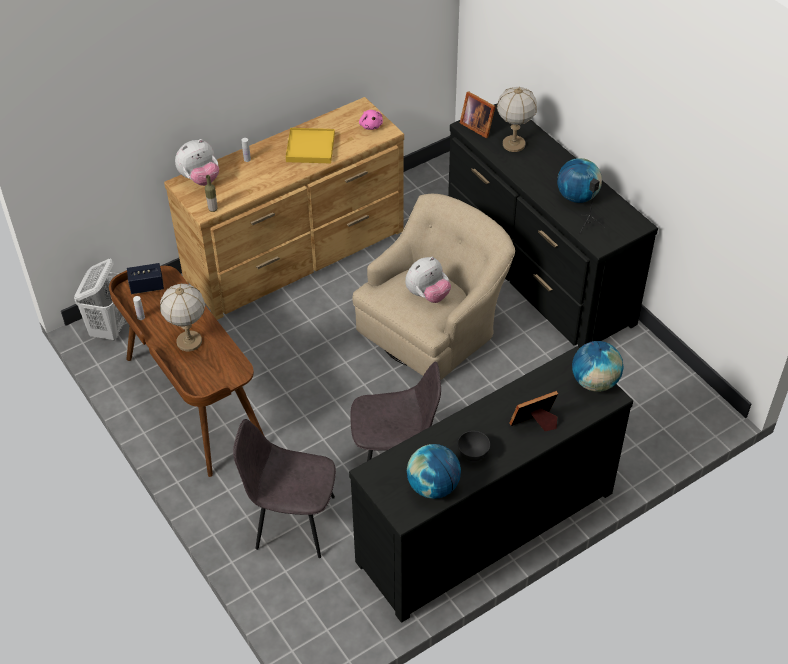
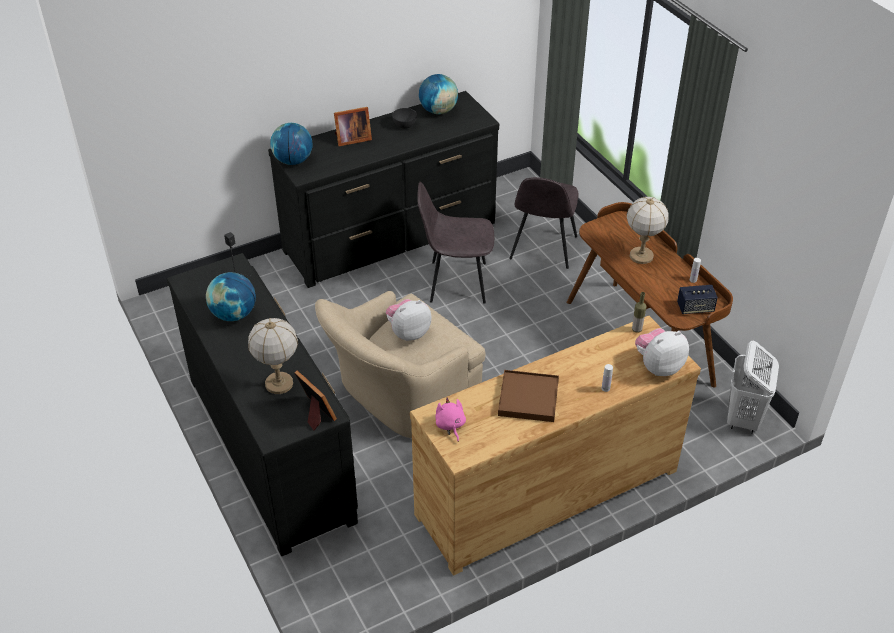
camera: 175 degrees left, 5 degrees down
grey chair [233,419,336,558] -> grey chair turned 90 degrees clockwise [509,177,579,269]
yellow tray [286,128,335,164] -> brown tray [498,370,559,422]

